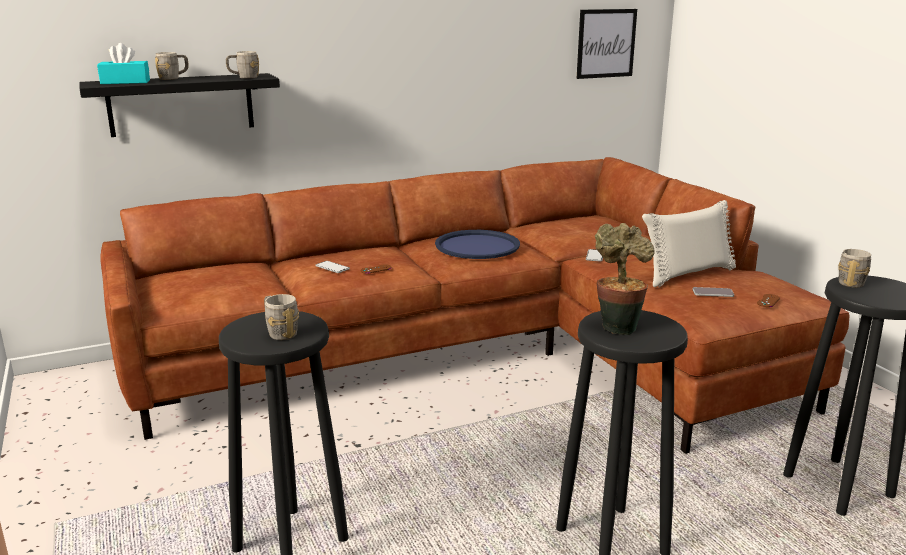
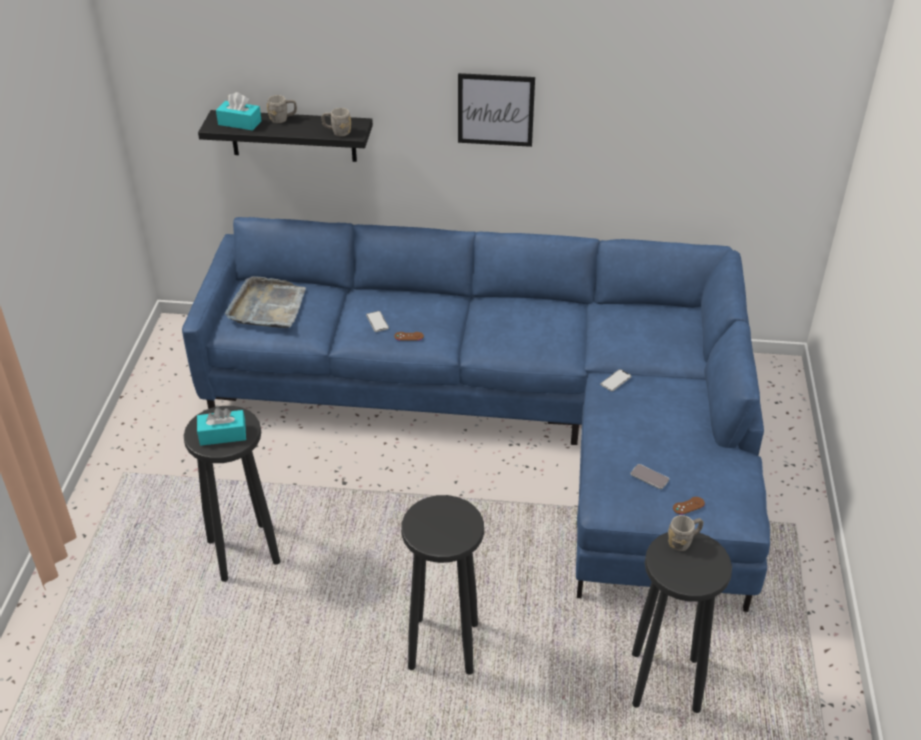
camera: 30 degrees right, 20 degrees up
brown sofa [100,157,849,454] -> blue sofa [182,217,770,612]
grey mug [264,294,299,340] -> turquoise tissue box [197,407,246,446]
blue tray [435,230,520,259] -> none
picture [577,9,637,79] -> picture moved to [458,73,535,147]
potted plant [595,223,655,335] -> none
white pillow [642,200,736,287] -> none
none -> grey tray [225,276,306,328]

